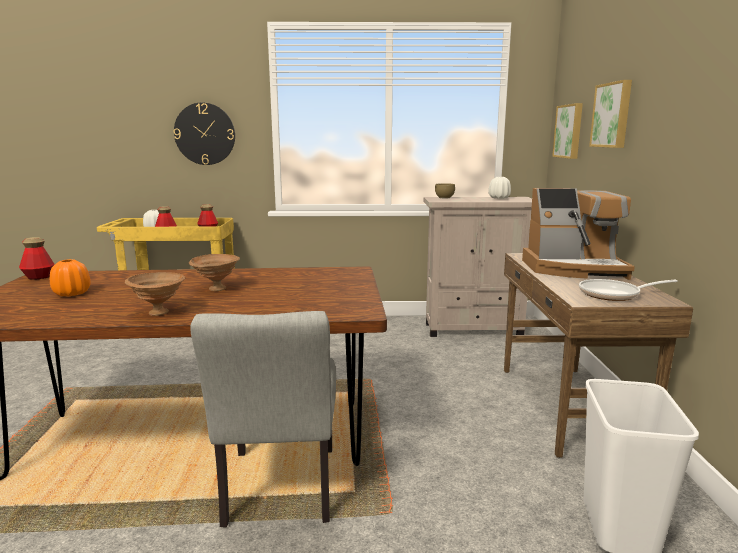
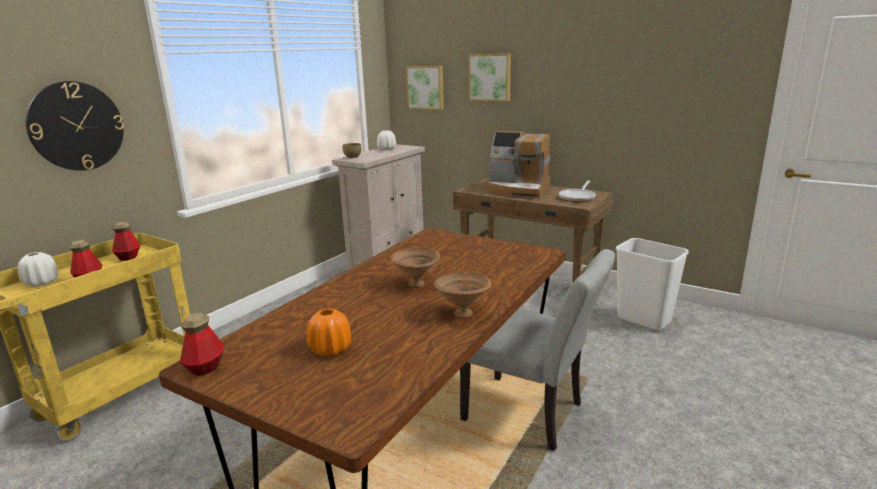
camera: 55 degrees left, 5 degrees up
coffee machine [522,188,635,280] -> coffee machine turned 75 degrees clockwise [485,131,550,199]

